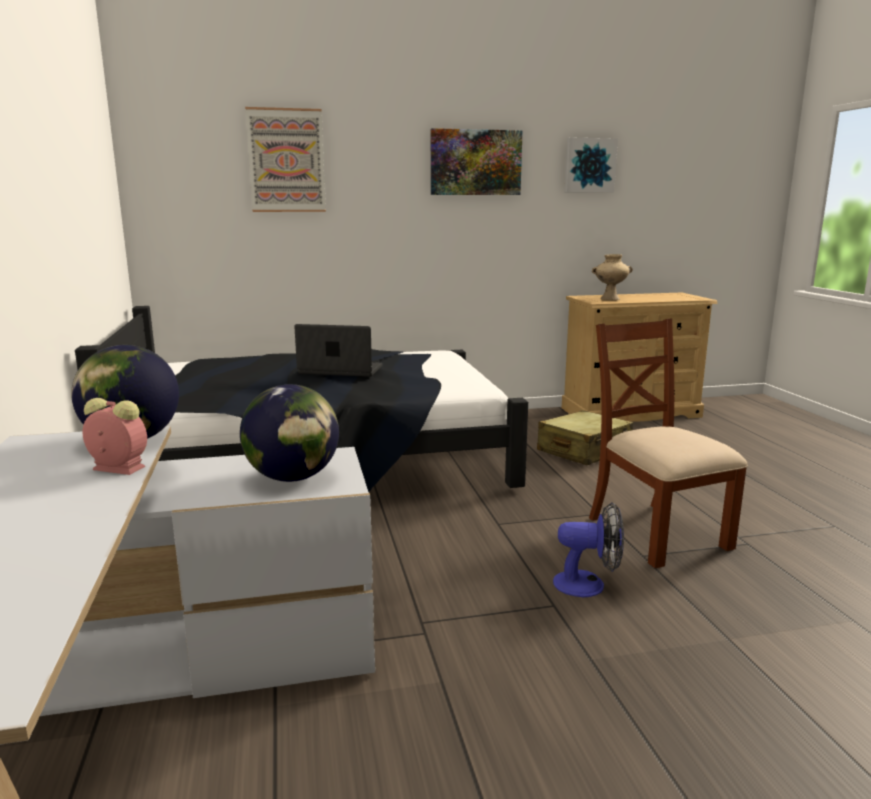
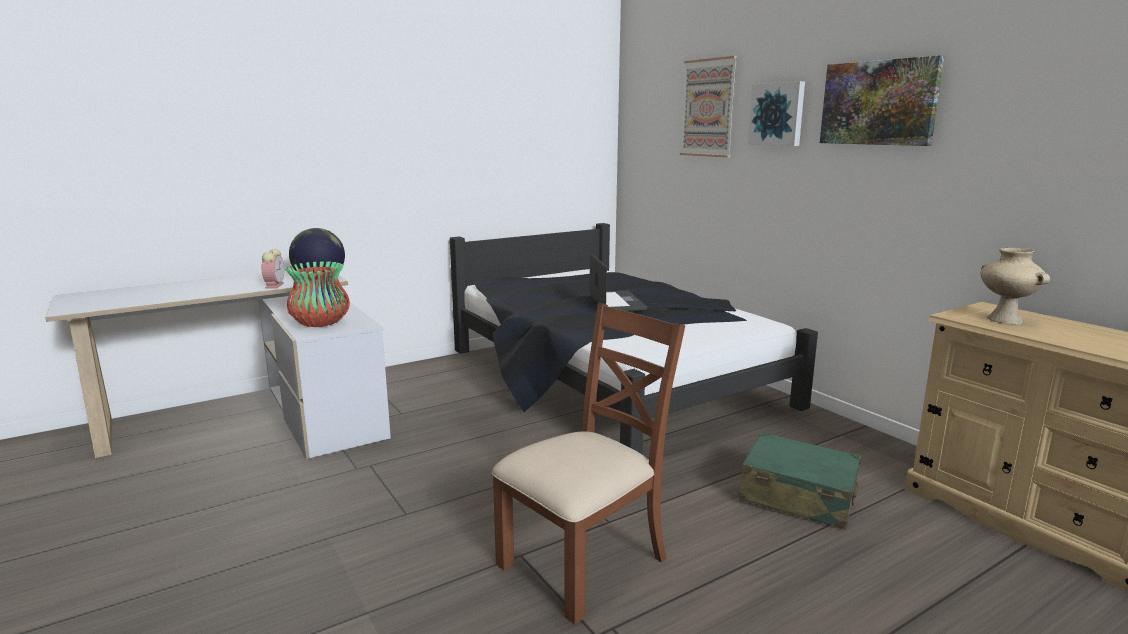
camera: 70 degrees right, 0 degrees up
globe [240,384,339,482] -> vase [285,261,350,327]
beige suitcase [537,410,633,465] -> green suitcase [738,432,861,530]
fan [553,502,624,597] -> none
picture [564,138,618,193] -> picture moved to [748,81,805,146]

